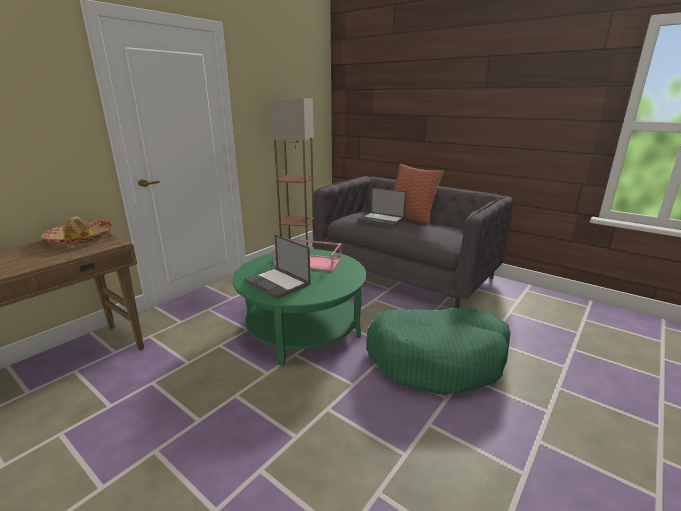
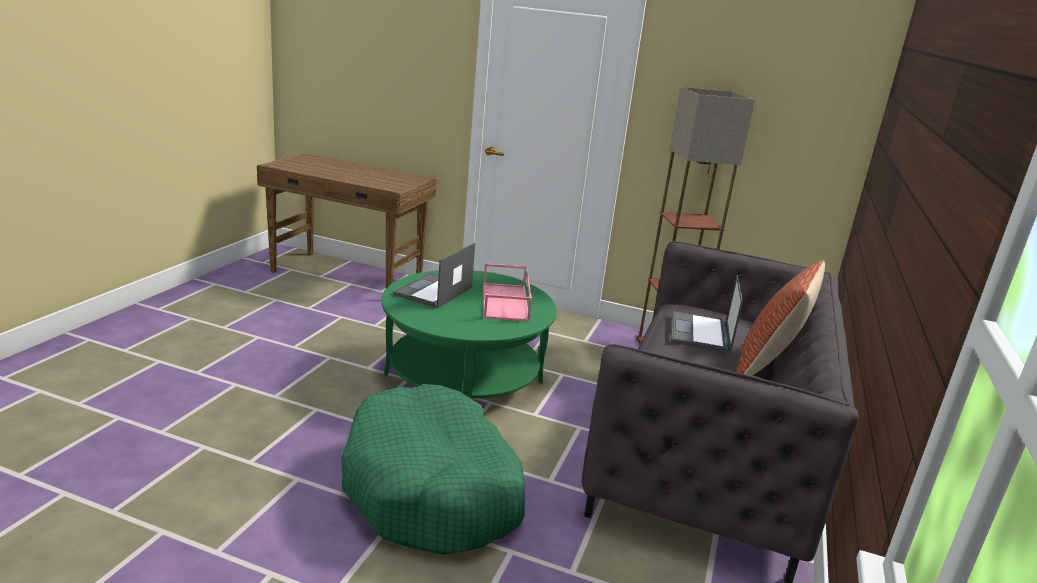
camera: 70 degrees right, 0 degrees up
hat [41,216,112,245] -> none

